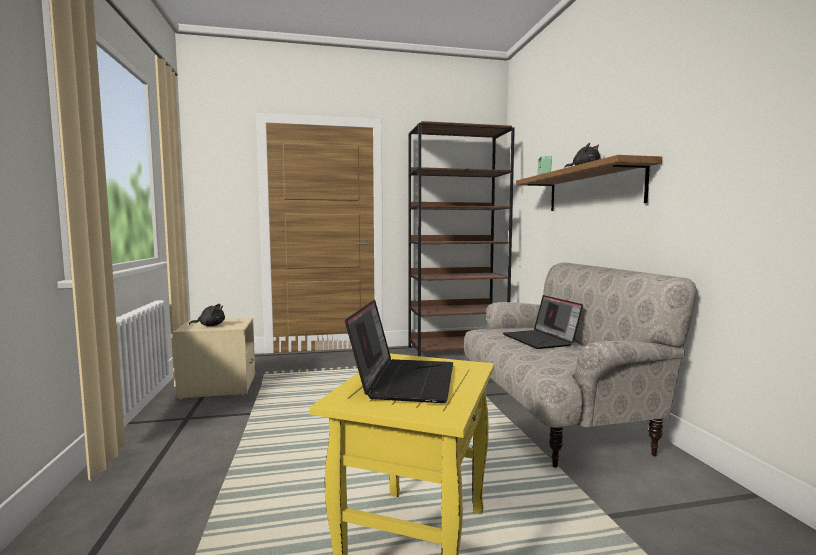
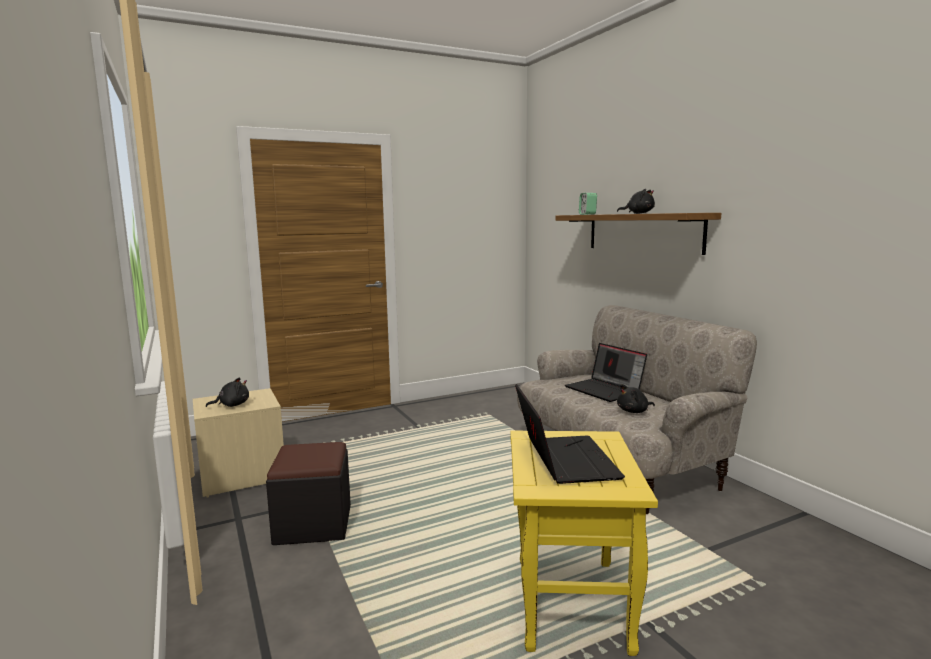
camera: 15 degrees left, 5 degrees up
brown bookcase [408,121,515,356] -> none
none -> black ottoman [266,442,351,545]
none -> black plush toy [617,384,655,413]

